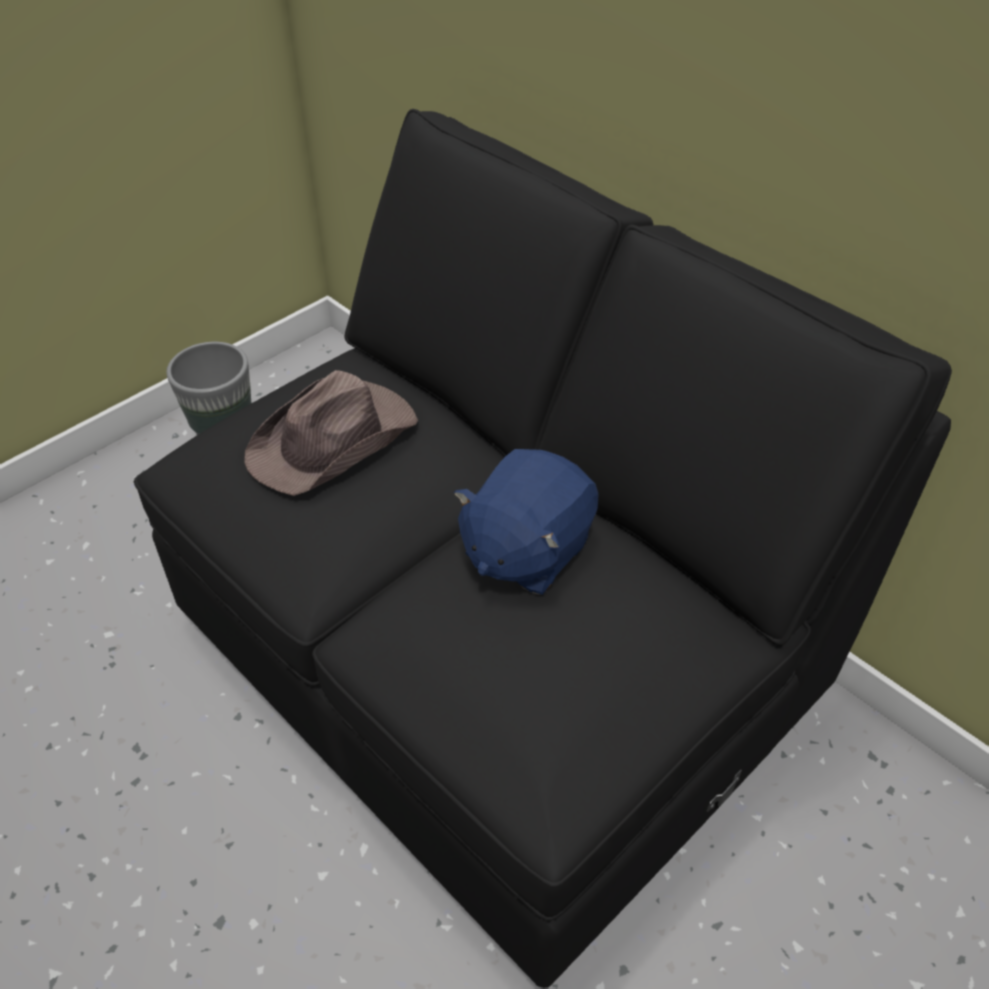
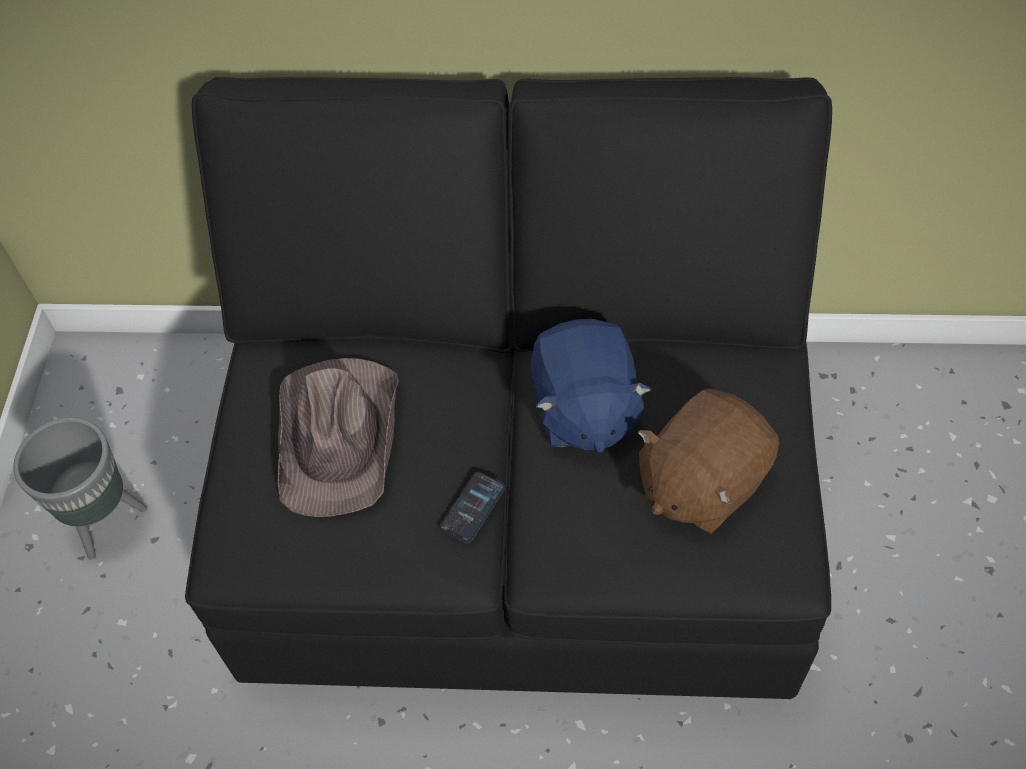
camera: 40 degrees left, 10 degrees up
none -> phone [439,472,505,544]
none -> brown plush toy [638,389,779,534]

